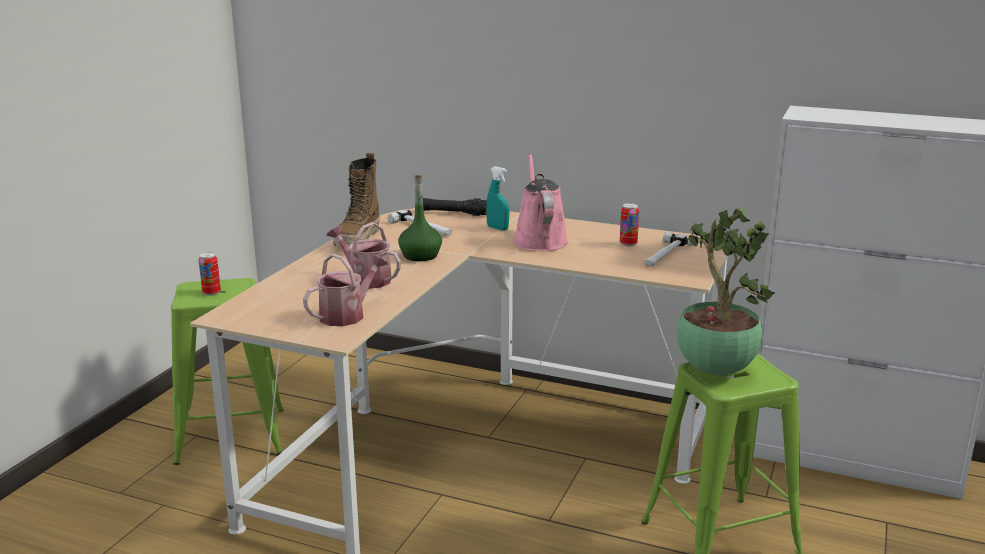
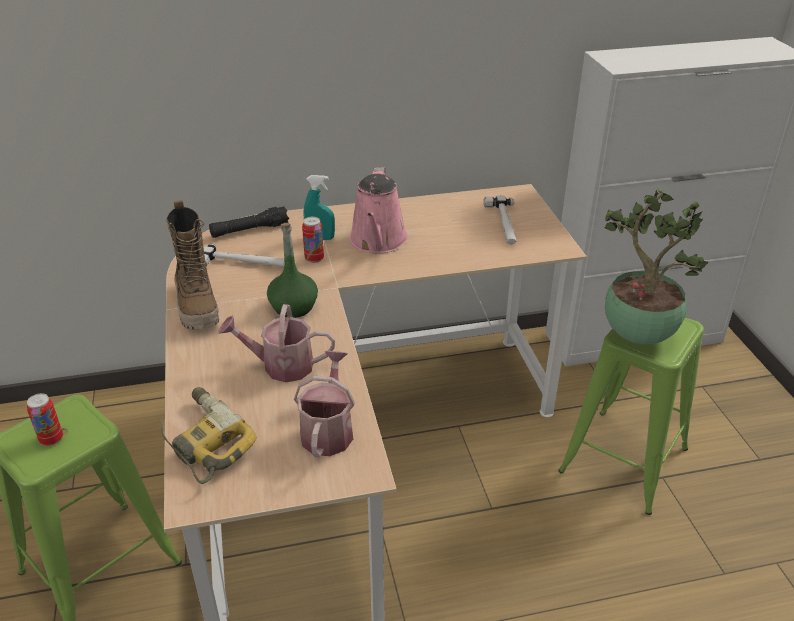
camera: 35 degrees left, 15 degrees up
pink watering can [513,153,568,251] -> pink watering can turned 135 degrees counterclockwise [349,167,408,253]
can [620,203,639,246] -> can moved to [302,217,324,263]
none -> power drill [160,387,256,484]

